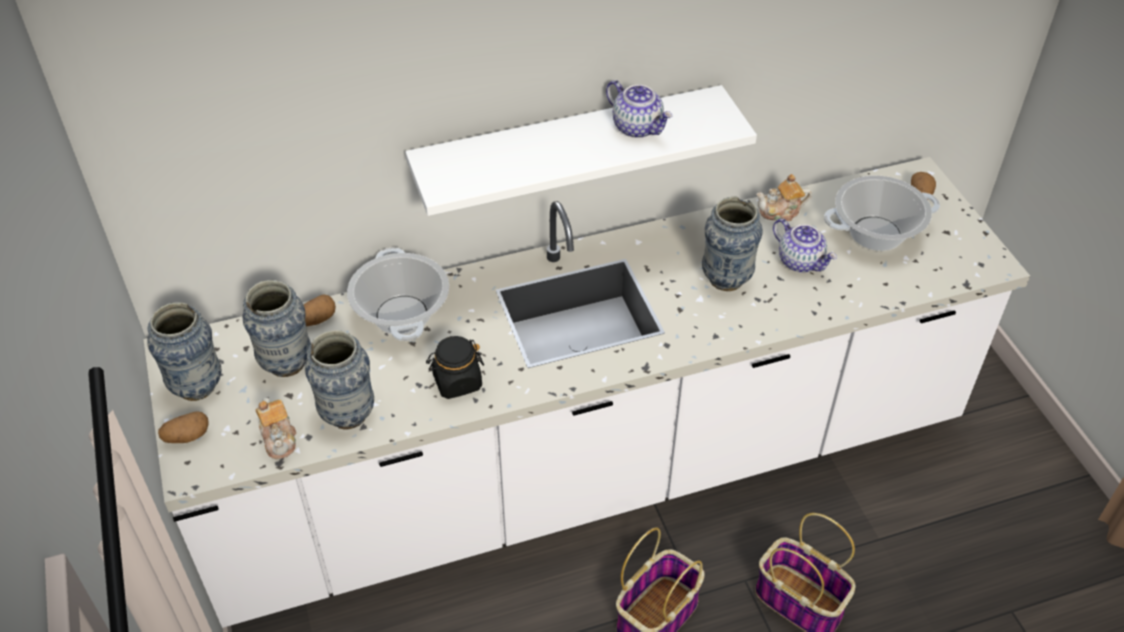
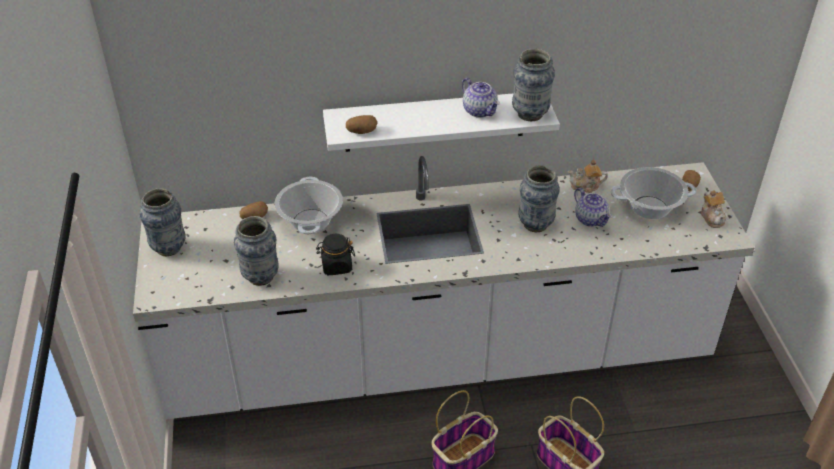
camera: 10 degrees right, 5 degrees down
potato [158,411,209,443] -> potato moved to [346,115,377,134]
vase [243,280,311,377] -> vase moved to [512,49,555,121]
teapot [256,397,296,459] -> teapot moved to [701,190,726,228]

